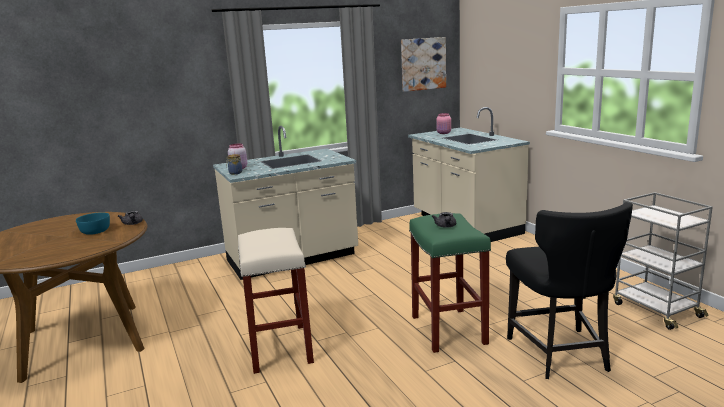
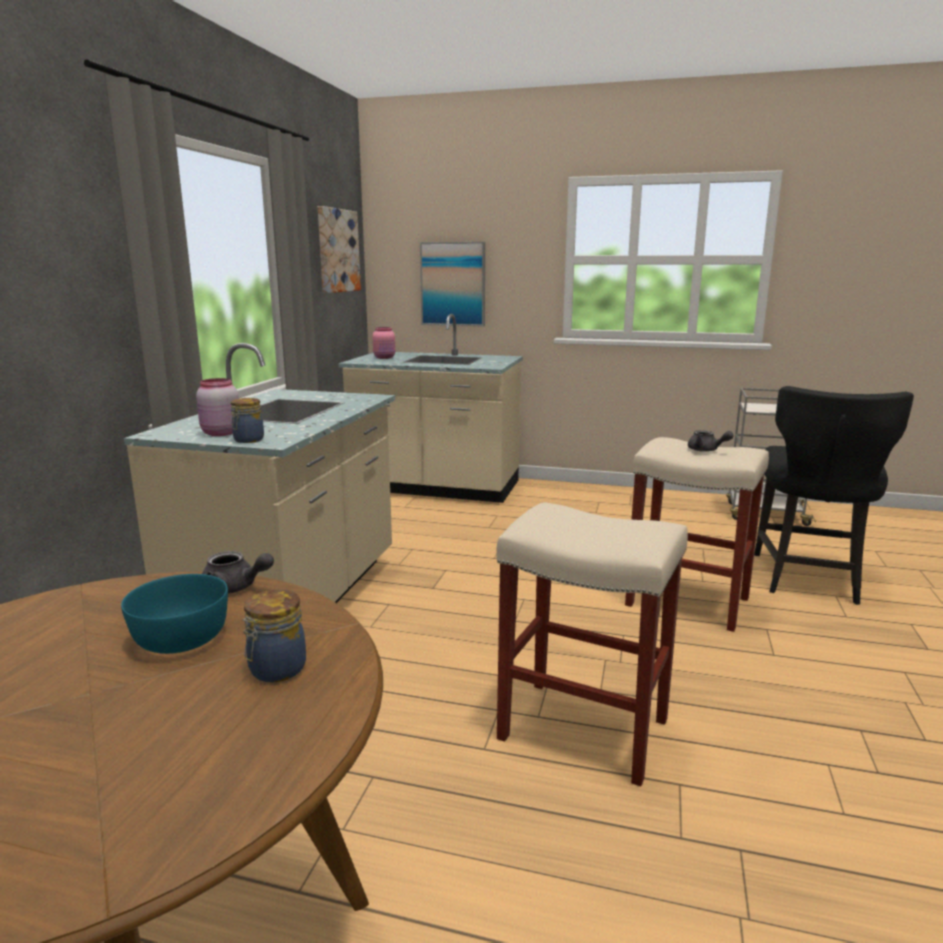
camera: 50 degrees left, 0 degrees up
green stool [409,213,491,353] -> beige stool [625,437,769,632]
black chair [506,202,633,379] -> black chair turned 75 degrees clockwise [754,386,914,605]
none -> jar [243,590,306,682]
none -> picture [420,242,485,326]

